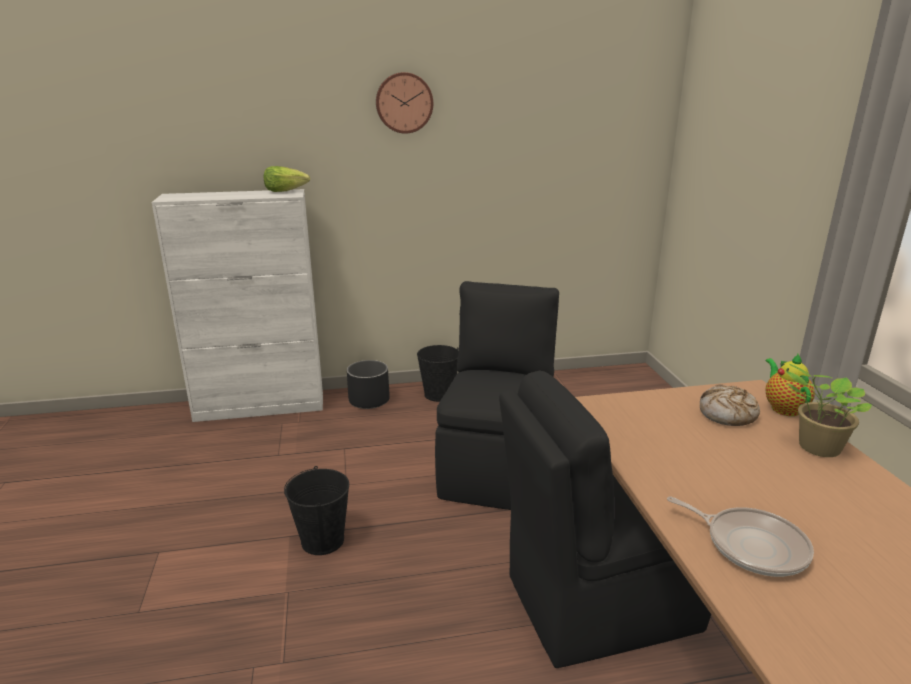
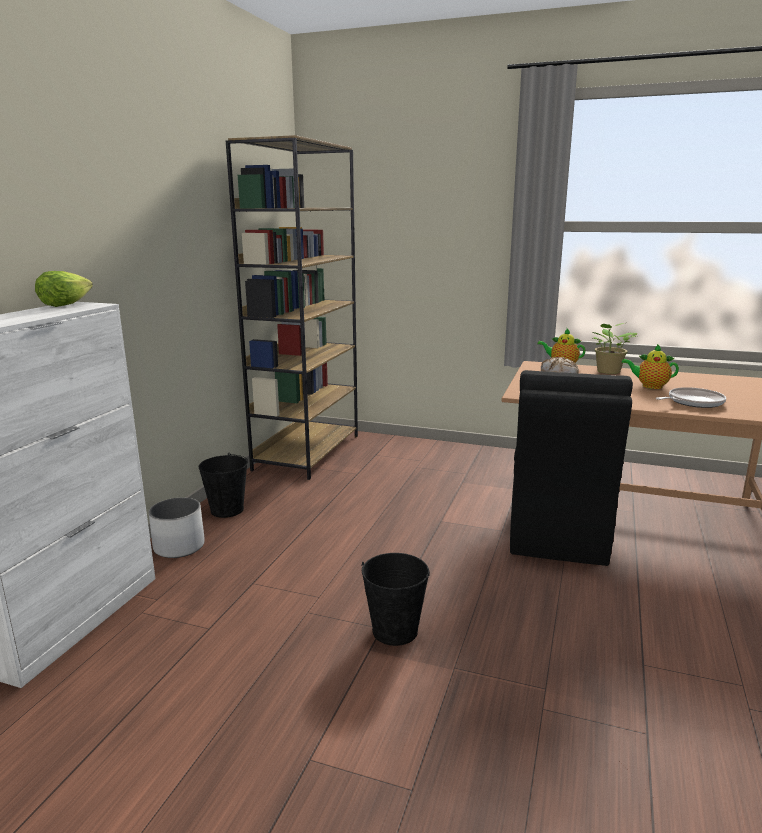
camera: 60 degrees left, 5 degrees down
black planter [347,360,390,409] -> white planter [149,498,205,558]
wall clock [376,72,433,134] -> none
black chair [435,281,559,510] -> none
none -> brown bookcase [226,135,358,480]
none -> teapot [622,344,679,389]

